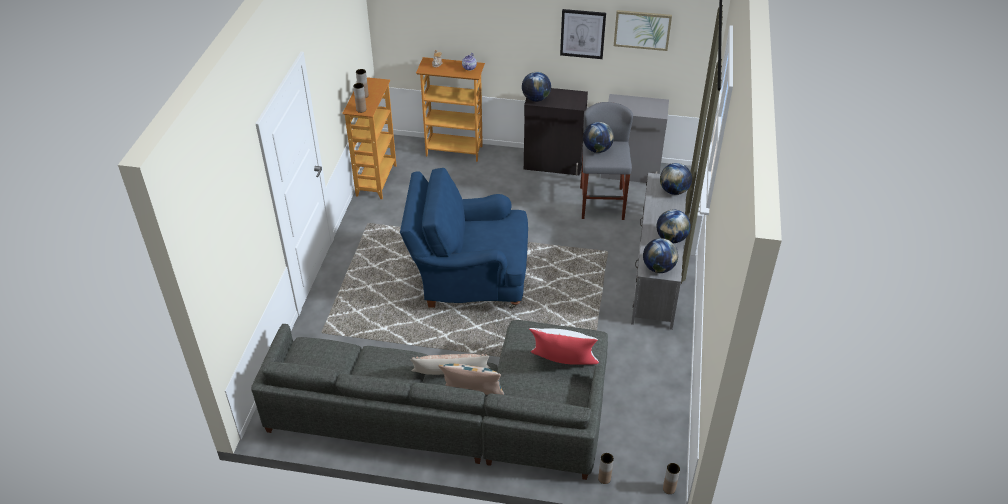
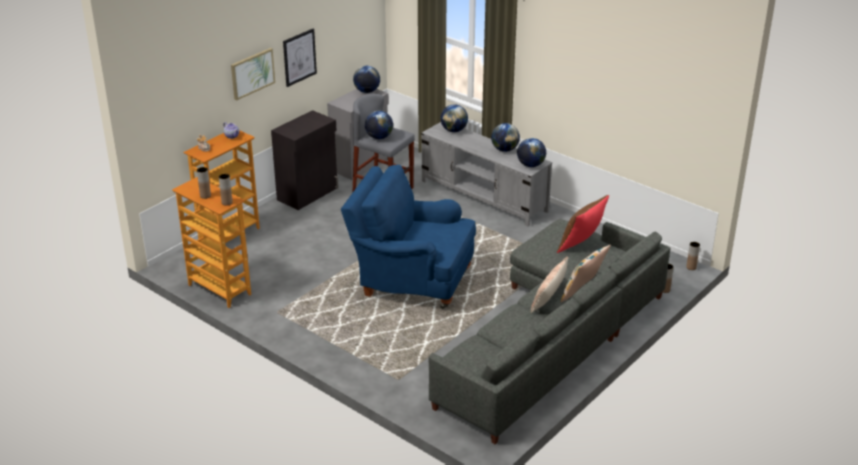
camera: 60 degrees left, 10 degrees down
blue armchair [400,168,528,309] -> blue armchair turned 75 degrees clockwise [341,165,476,309]
globe [522,72,551,102] -> globe moved to [353,66,380,93]
white pillow [529,328,599,365] -> brown pillow [557,195,609,253]
picture [614,10,672,51] -> picture moved to [231,48,275,101]

